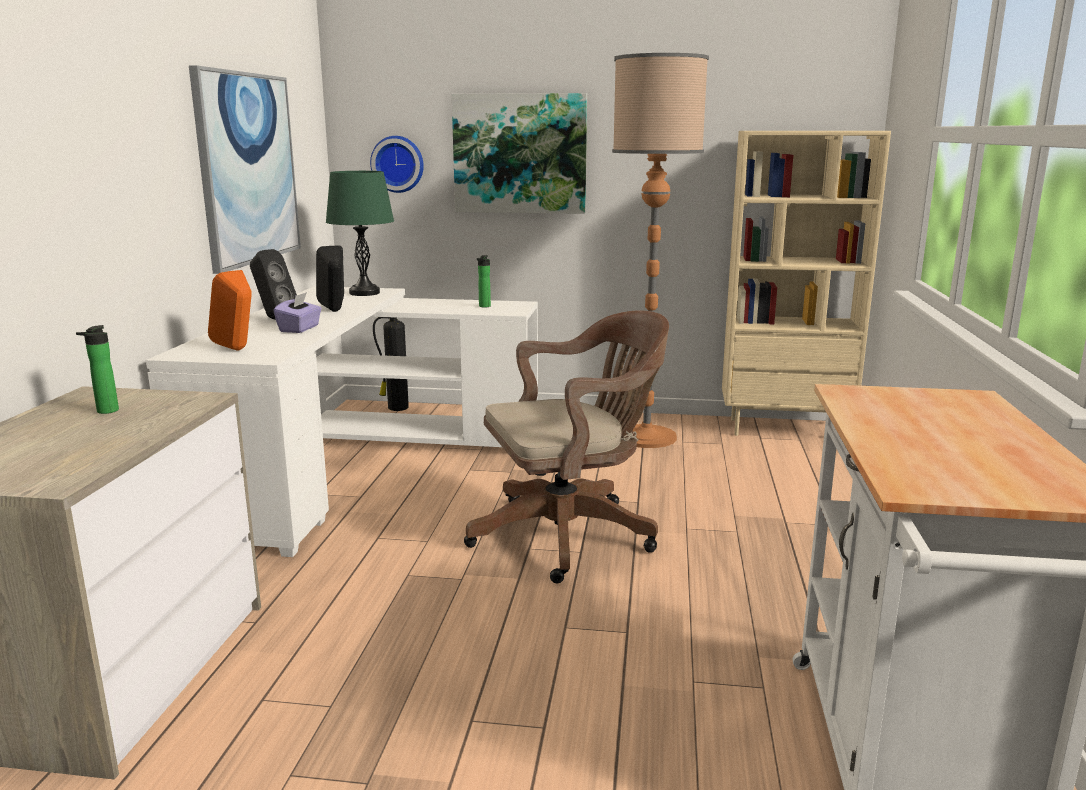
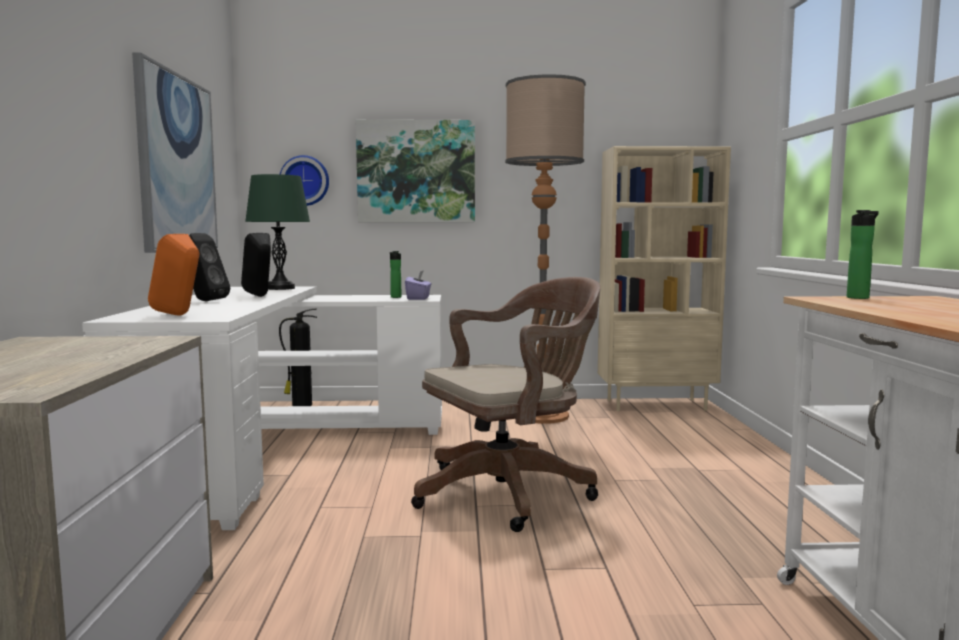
camera: 10 degrees left, 10 degrees down
bottle [76,325,119,414] -> bottle moved to [847,210,879,299]
purple tissue box [274,292,322,333] -> purple tissue box moved to [405,270,432,300]

